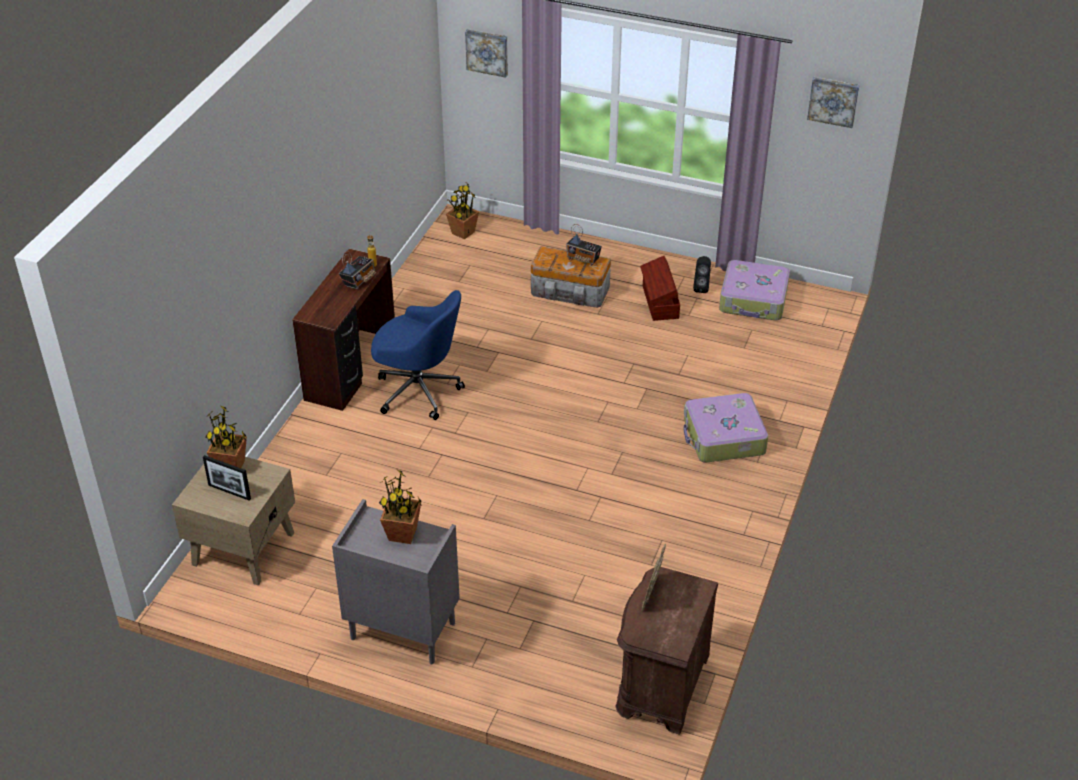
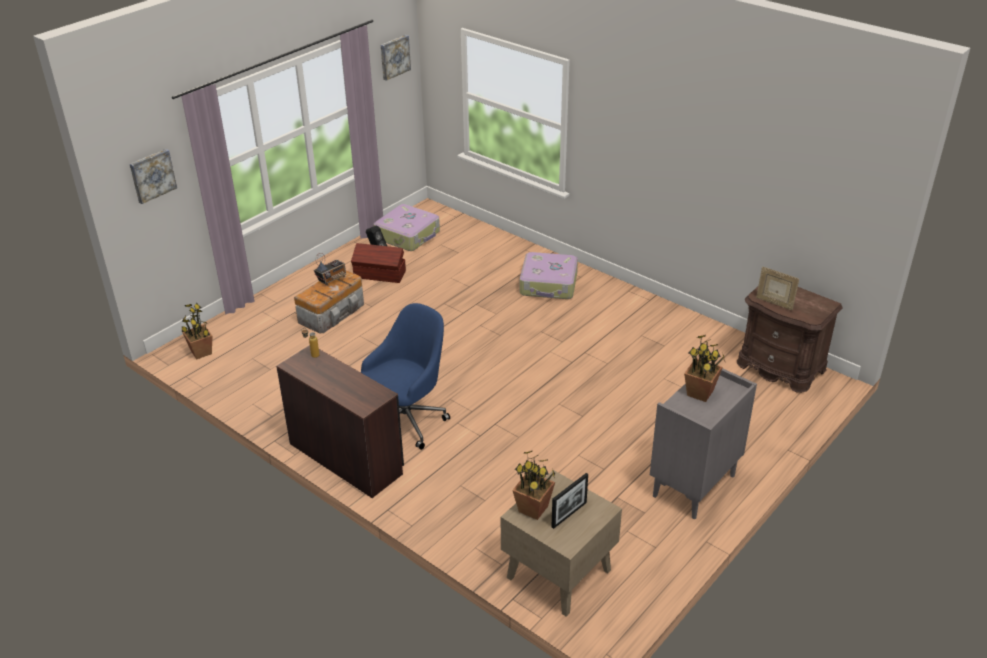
camera: 70 degrees left, 5 degrees down
radio [339,251,376,289] -> none

